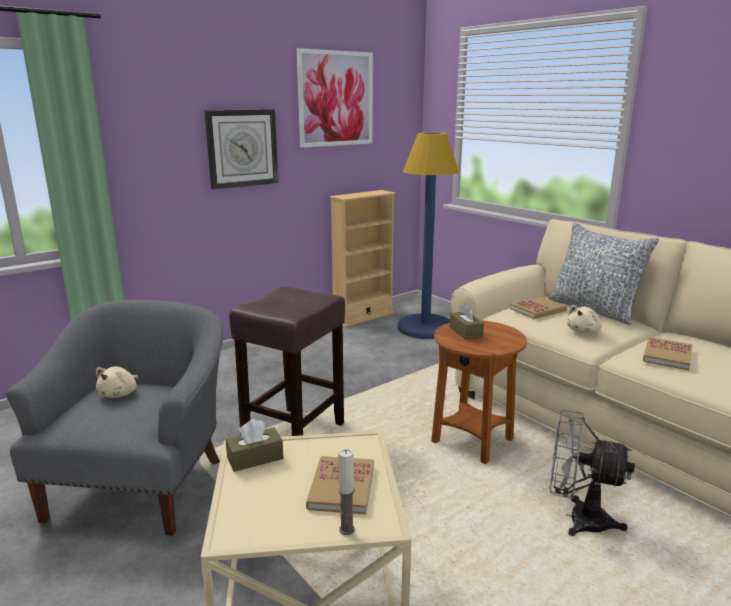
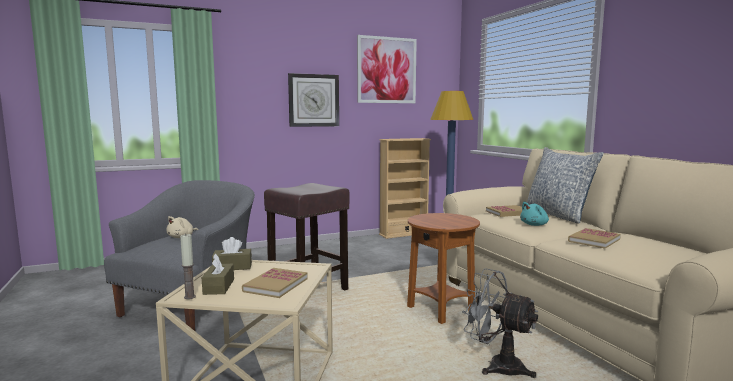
camera: 15 degrees right, 10 degrees down
candle [338,449,355,535] -> candle moved to [180,233,196,299]
brown tissue box [449,303,484,340] -> brown tissue box moved to [202,253,234,295]
beige plush toy [567,305,602,334] -> turquoise plush toy [520,202,549,226]

